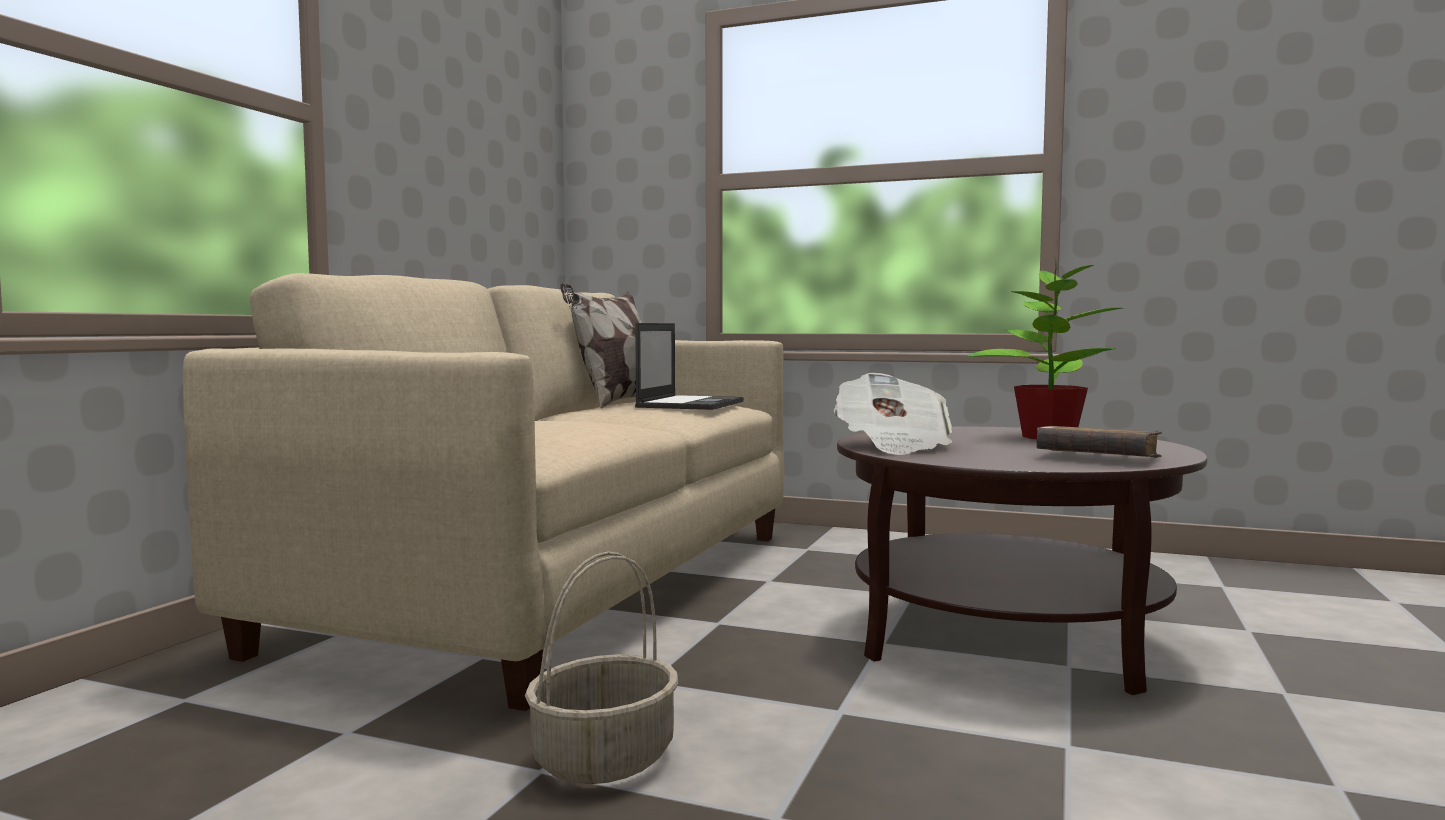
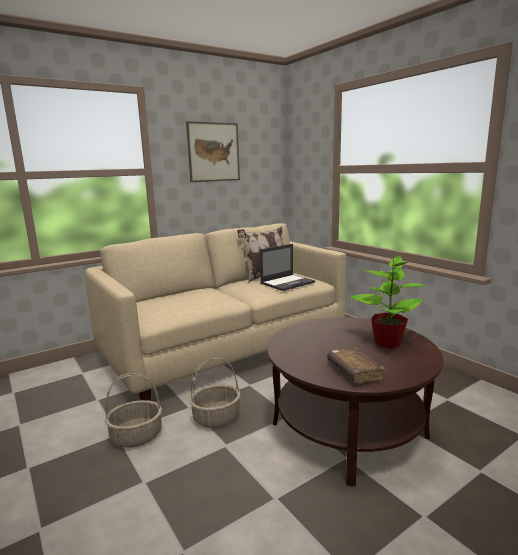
camera: 35 degrees right, 10 degrees up
newspaper [834,373,952,455] -> none
none -> picture [186,121,240,182]
none -> basket [190,358,241,428]

